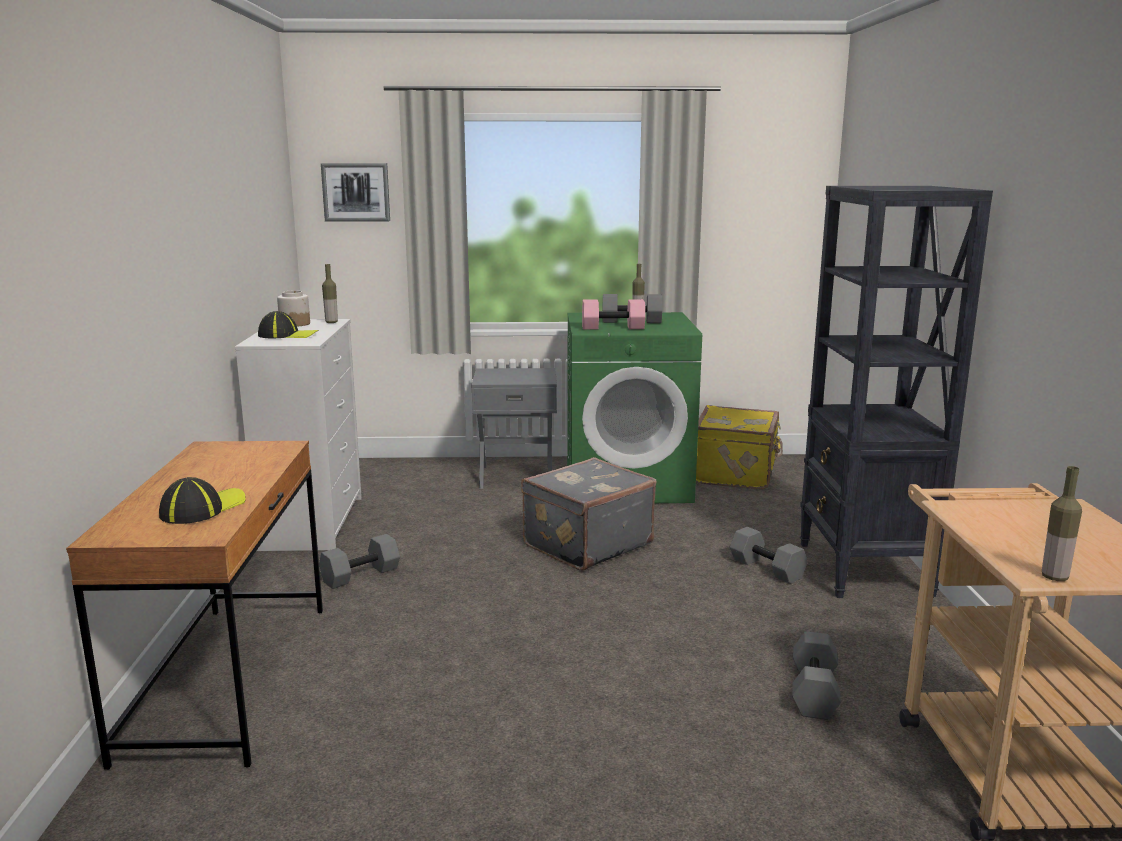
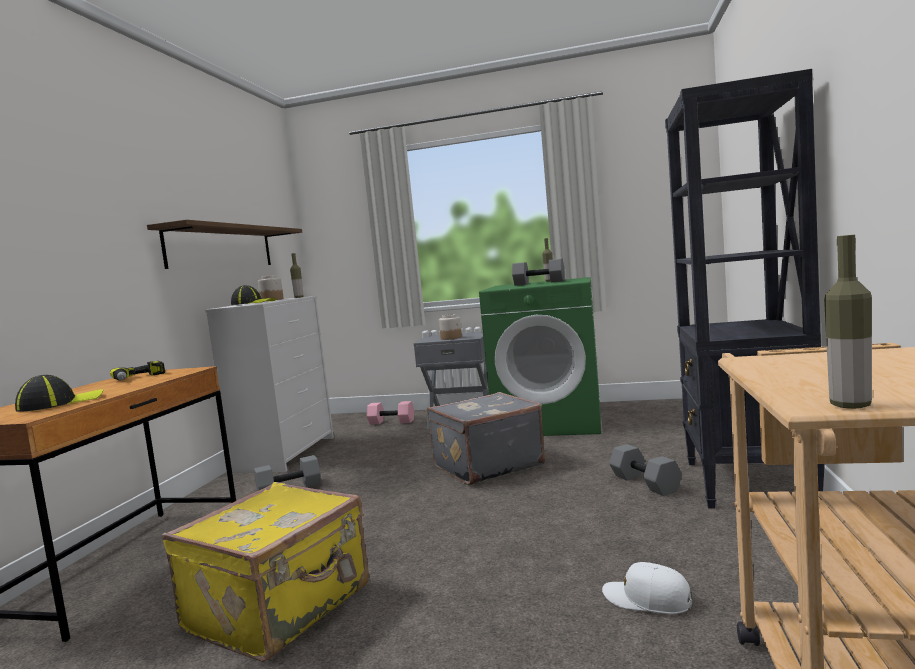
camera: 15 degrees right, 10 degrees down
picture [321,163,390,222] -> none
pink dumbbell [582,299,645,330] -> pink dumbbell moved to [367,401,414,425]
yellow suitcase [696,405,783,489] -> yellow suitcase moved to [162,482,369,662]
grey dumbbell [792,631,841,720] -> white cap [602,562,692,614]
none -> power drill [110,361,165,381]
none -> shelf [147,220,302,269]
none -> jar [439,314,462,340]

